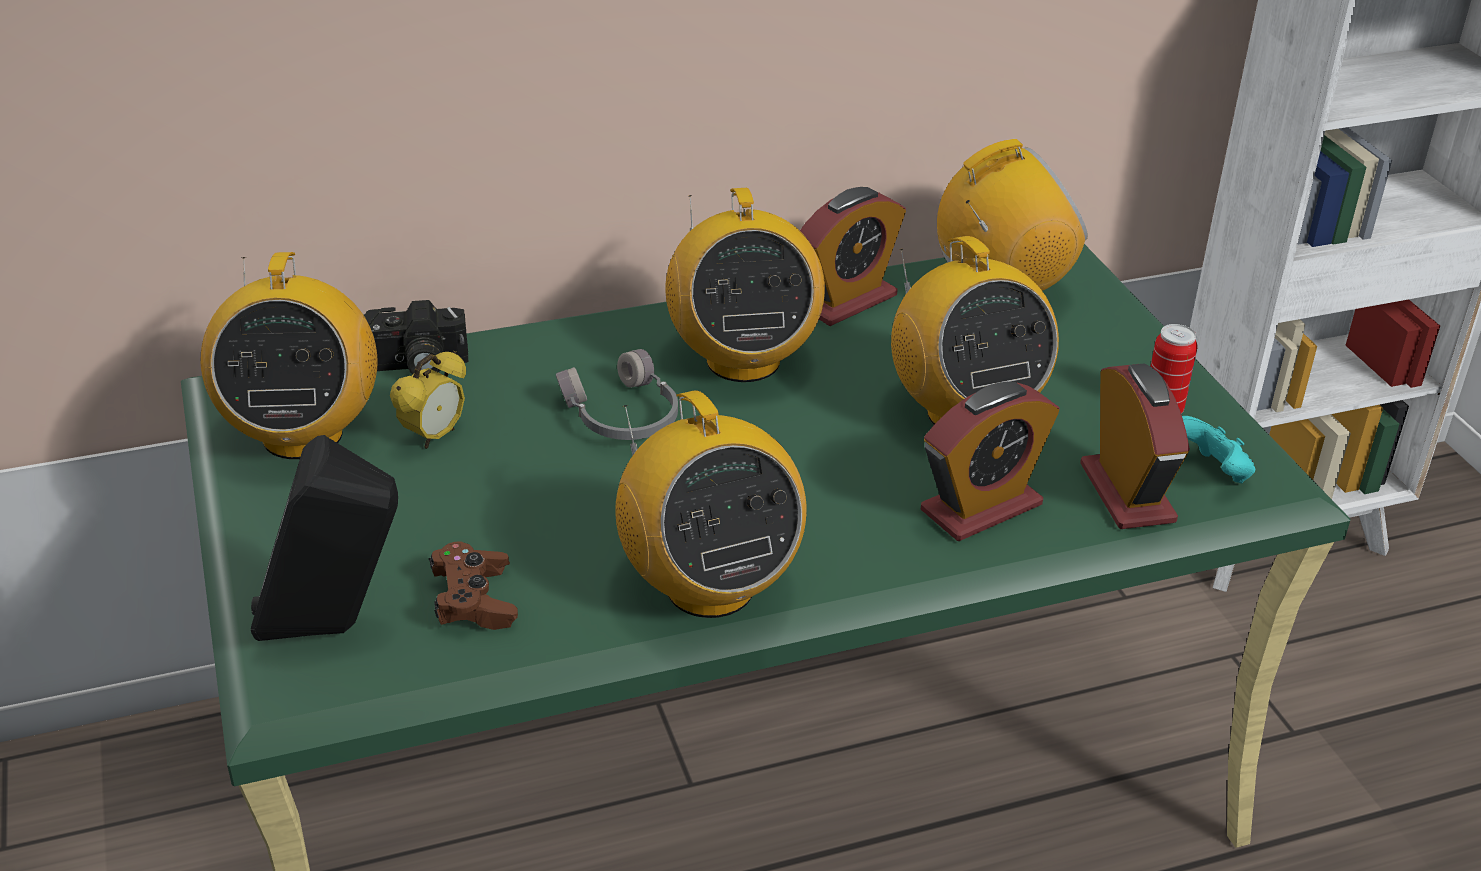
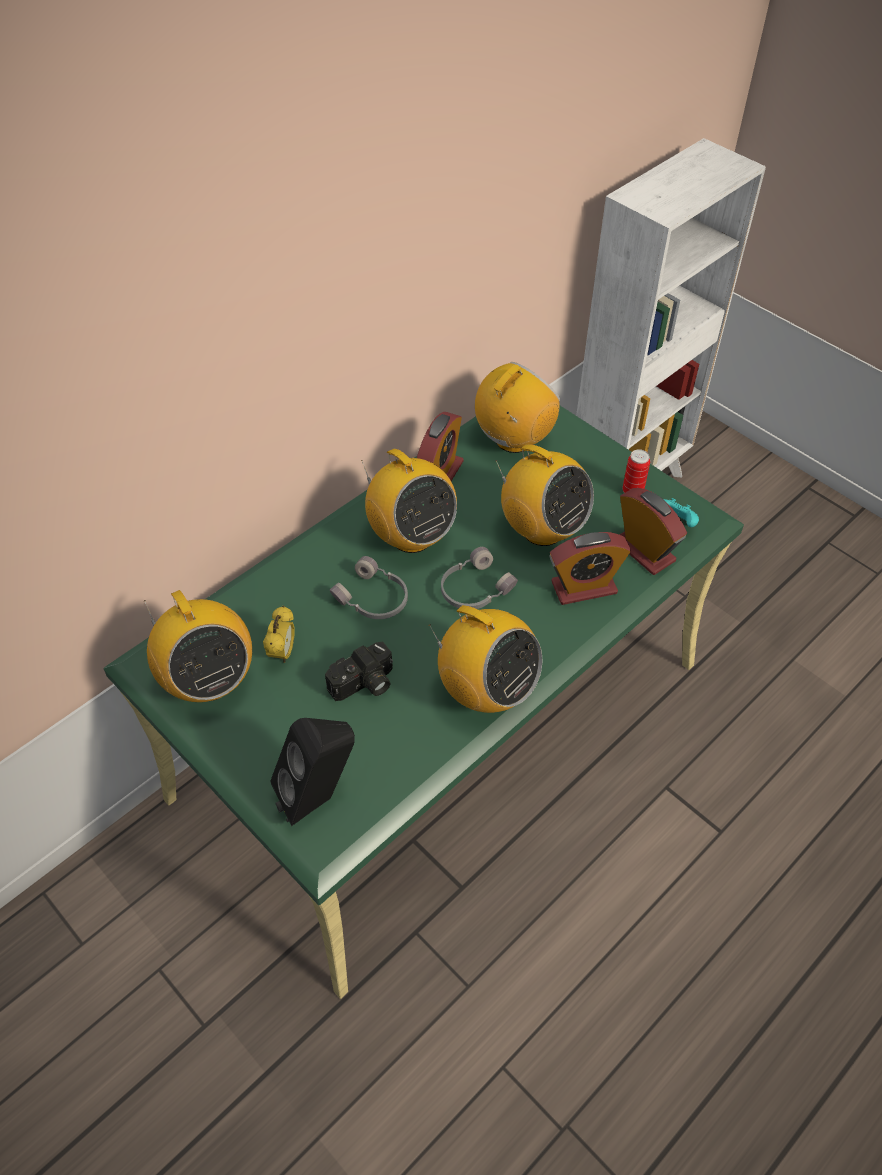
camera: 25 degrees left, 15 degrees up
camera [364,300,469,375] -> camera moved to [325,641,393,701]
brown game controller [429,542,518,630] -> none
alarm clock [921,382,1060,542] -> alarm clock turned 45 degrees clockwise [549,532,631,605]
none -> grey headphones [441,547,518,609]

